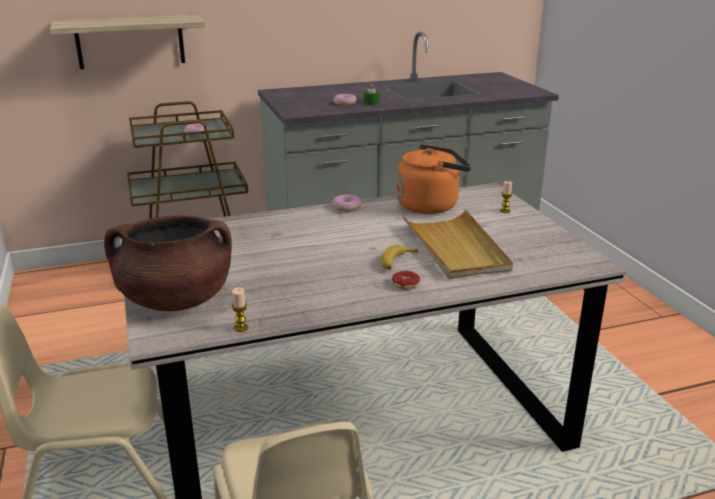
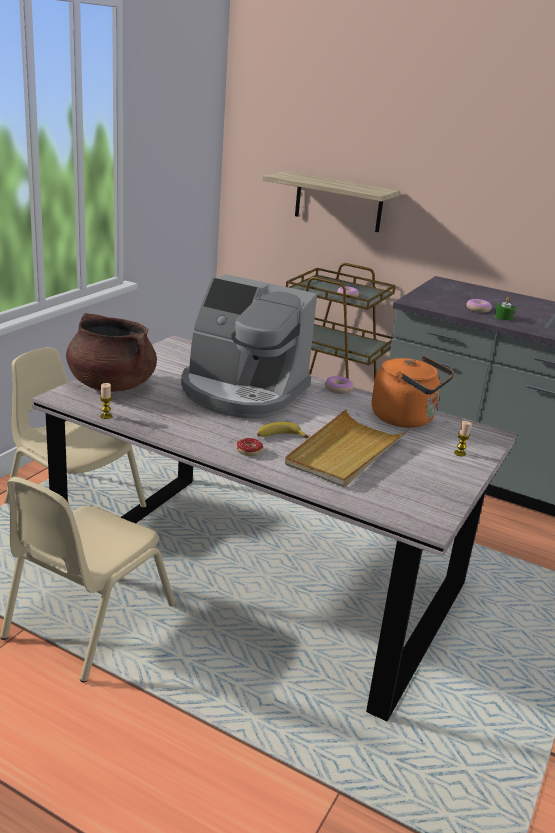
camera: 45 degrees right, 0 degrees up
none -> coffee machine [181,274,317,418]

